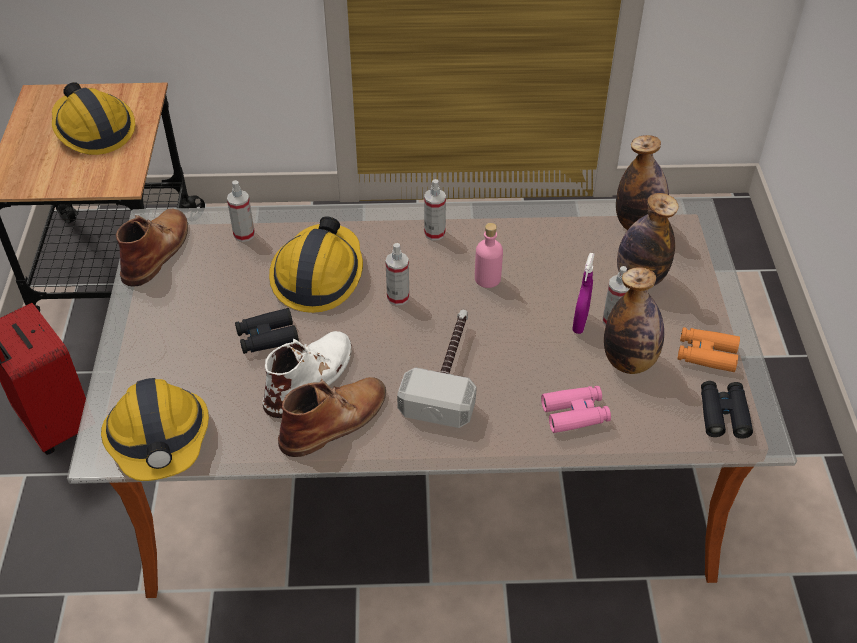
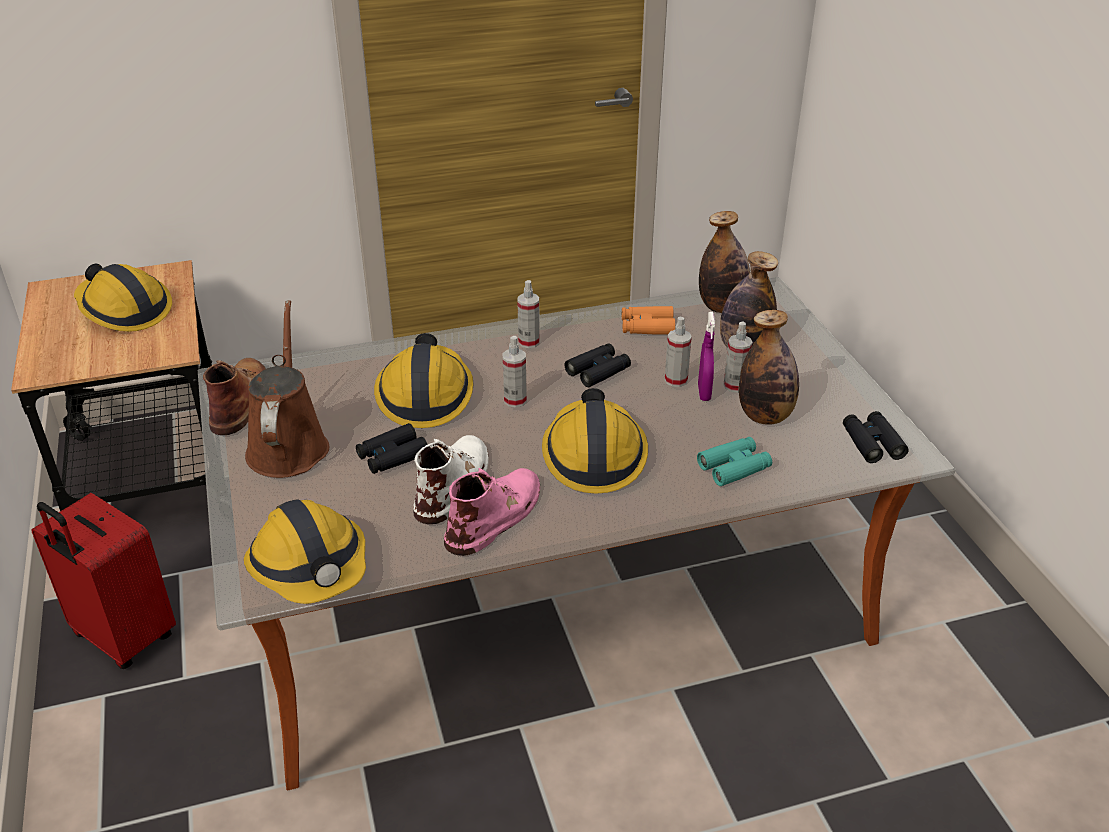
camera: 15 degrees left, 10 degrees down
spray bottle [227,180,255,242] -> spray bottle moved to [665,317,692,387]
brown boot [278,377,386,457] -> pink boot [444,468,540,556]
hammer [397,310,477,428] -> hard hat [542,388,648,493]
pink bottle [475,223,503,288] -> black binoculars [565,343,631,387]
pink binoculars [541,386,611,433] -> turquoise binoculars [697,437,772,486]
orange binoculars [678,327,740,372] -> orange binoculars moved to [622,306,675,335]
none -> brown watering can [245,300,329,478]

